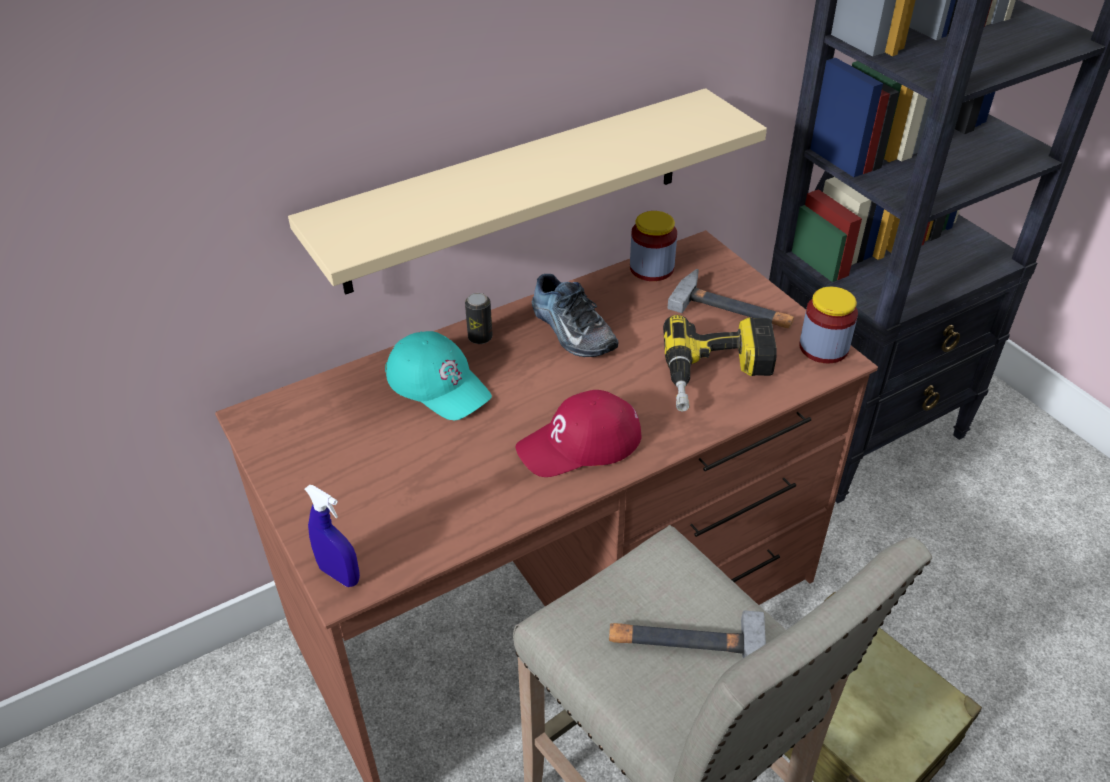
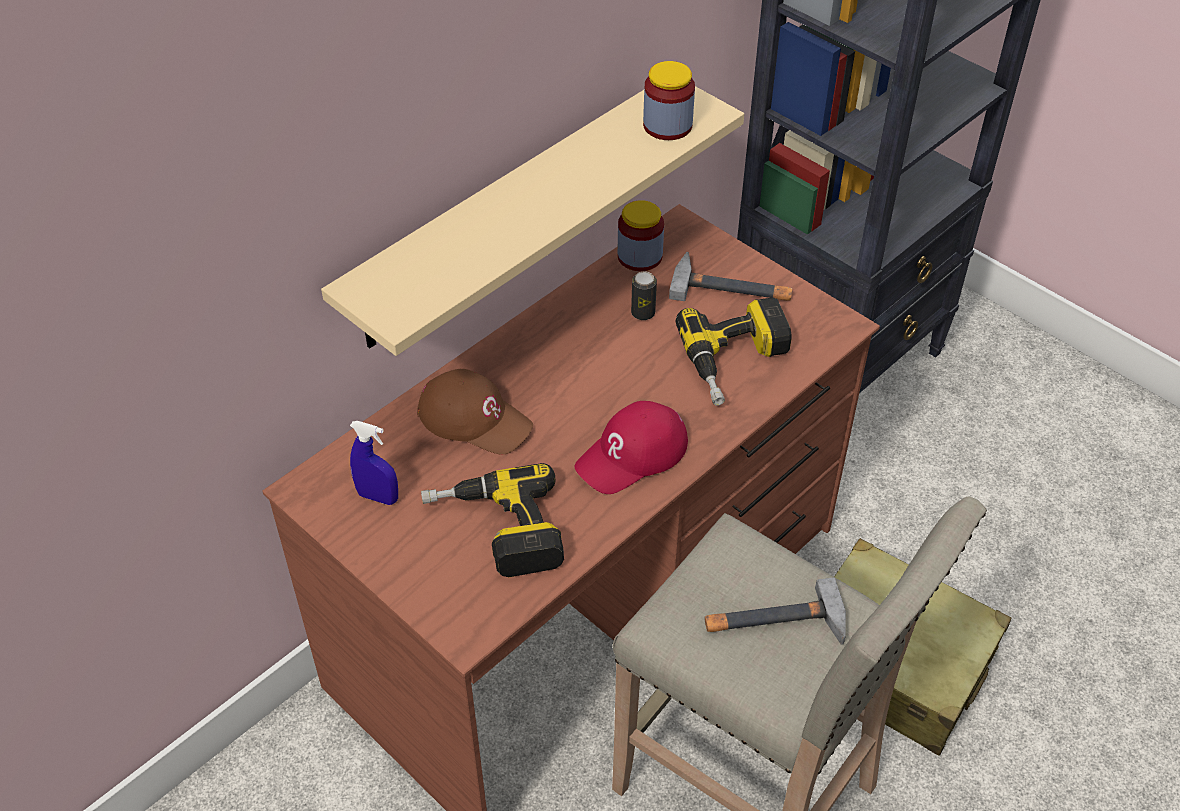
camera: 15 degrees left, 5 degrees up
blue spray bottle [305,485,360,587] -> blue spray bottle moved to [350,421,398,505]
turquoise cap [385,331,492,421] -> brown cap [417,369,533,455]
can [465,293,493,344] -> can moved to [631,271,657,320]
shoe [531,274,619,357] -> none
jar [799,287,858,363] -> jar moved to [643,61,695,140]
none -> power drill [421,463,564,577]

